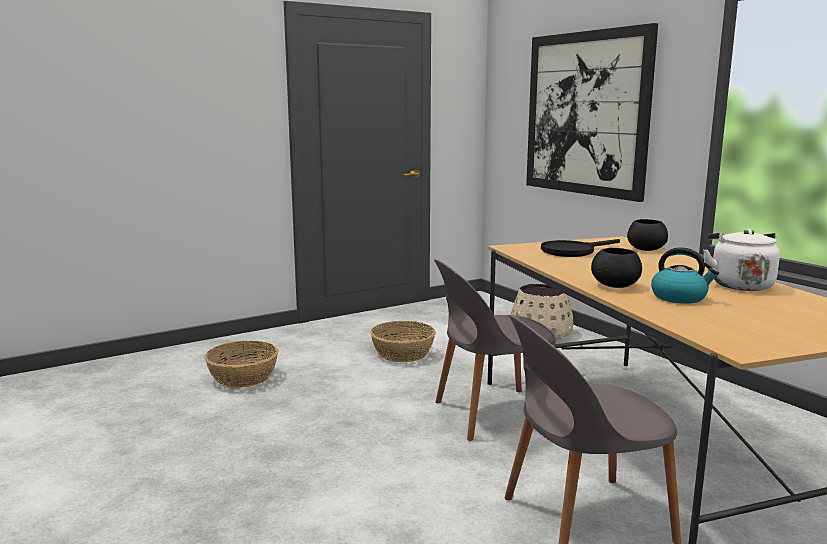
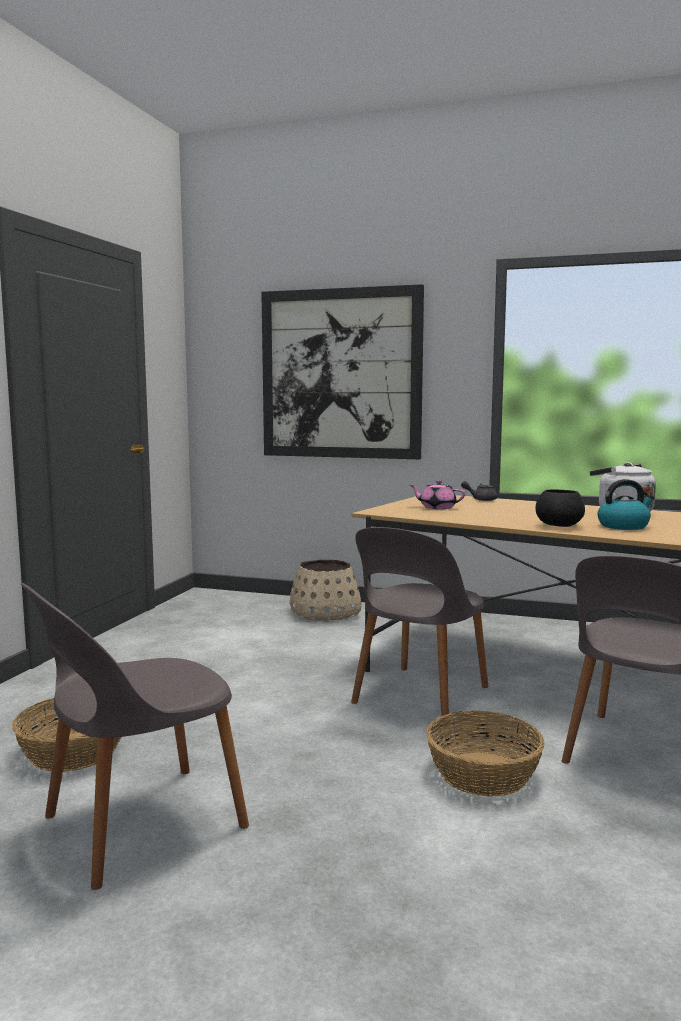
camera: 40 degrees left, 5 degrees down
basket [370,321,436,362] -> basket moved to [426,710,545,797]
black frying pan [541,239,620,257] -> pink teapot [410,480,465,509]
black bowl [627,219,668,251] -> grey teapot [461,481,497,501]
none -> grey chair [21,583,249,890]

